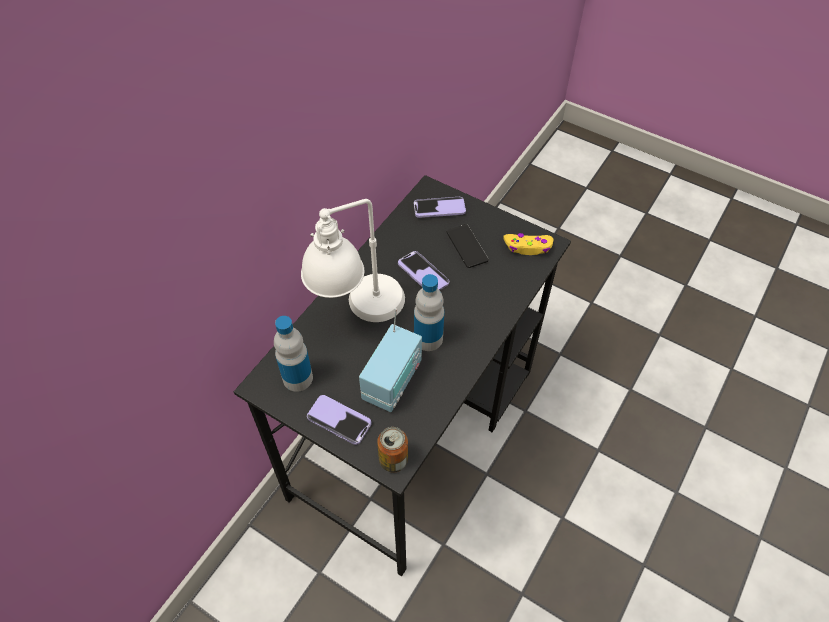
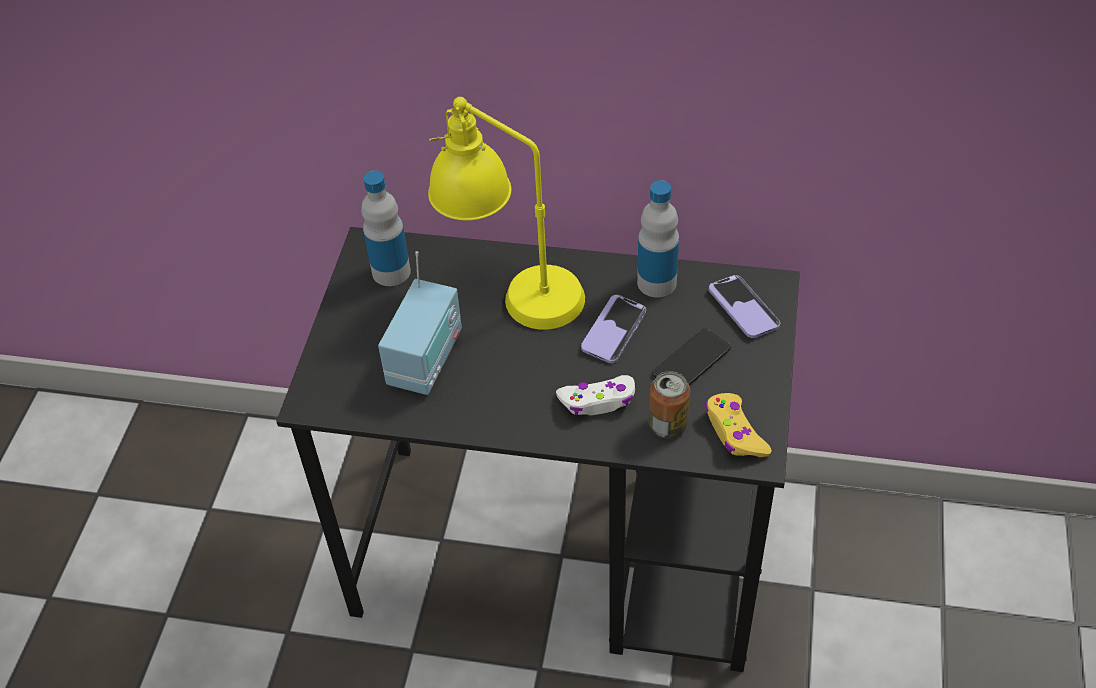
camera: 70 degrees right, 5 degrees down
white table lamp [301,199,405,322] -> yellow table lamp [428,97,585,330]
phone [307,395,372,445] -> none
radio [359,308,422,412] -> radio turned 75 degrees counterclockwise [378,251,462,395]
can [377,427,408,473] -> can moved to [648,371,690,438]
bottle [414,274,444,351] -> bottle moved to [637,180,679,297]
none -> white game controller [556,375,635,415]

